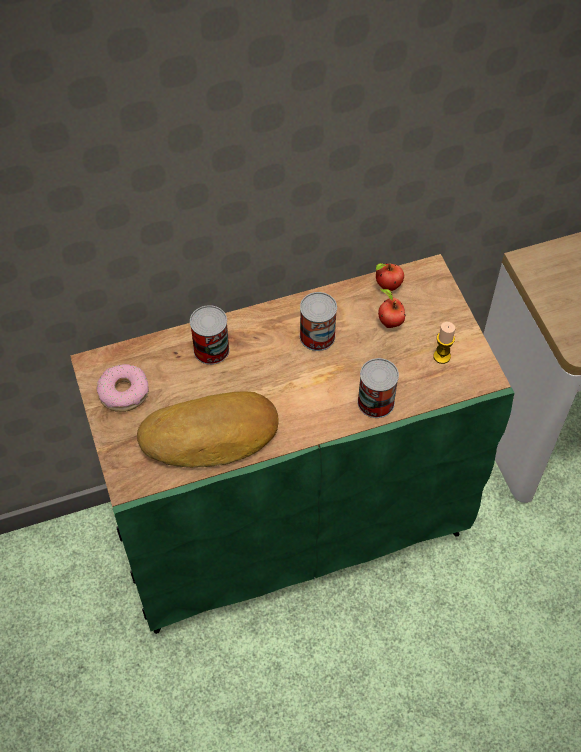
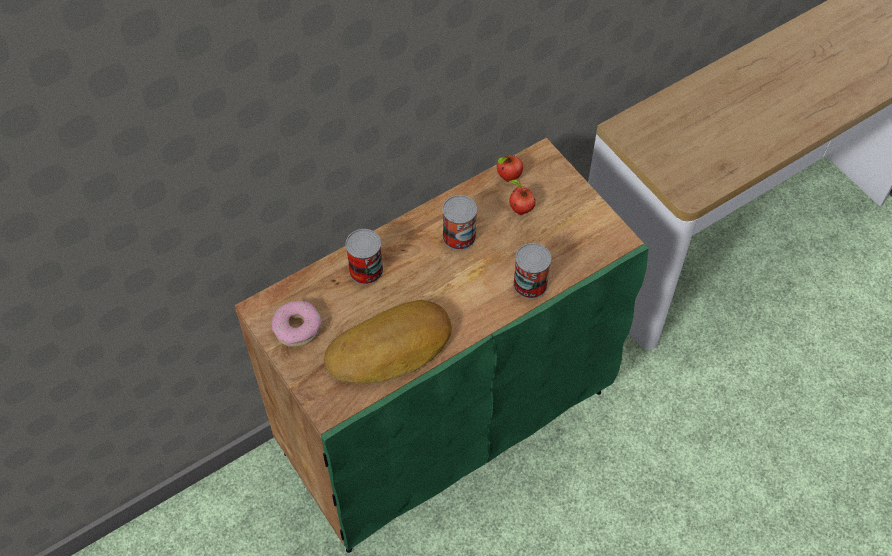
camera: 15 degrees left, 0 degrees up
candle [433,322,455,364] -> none

